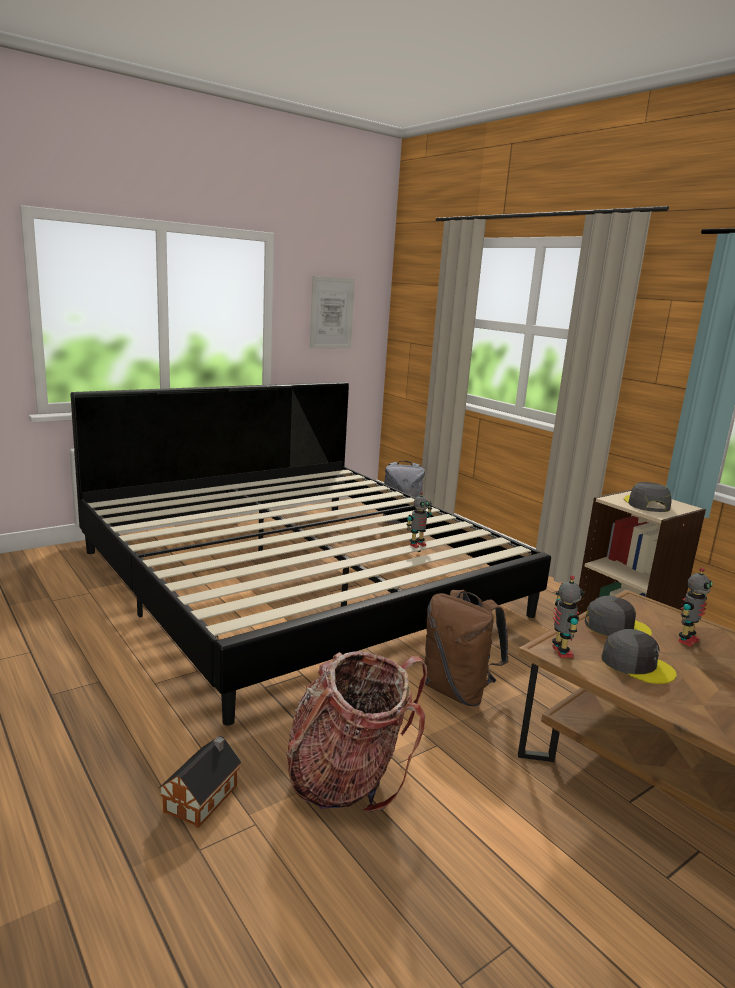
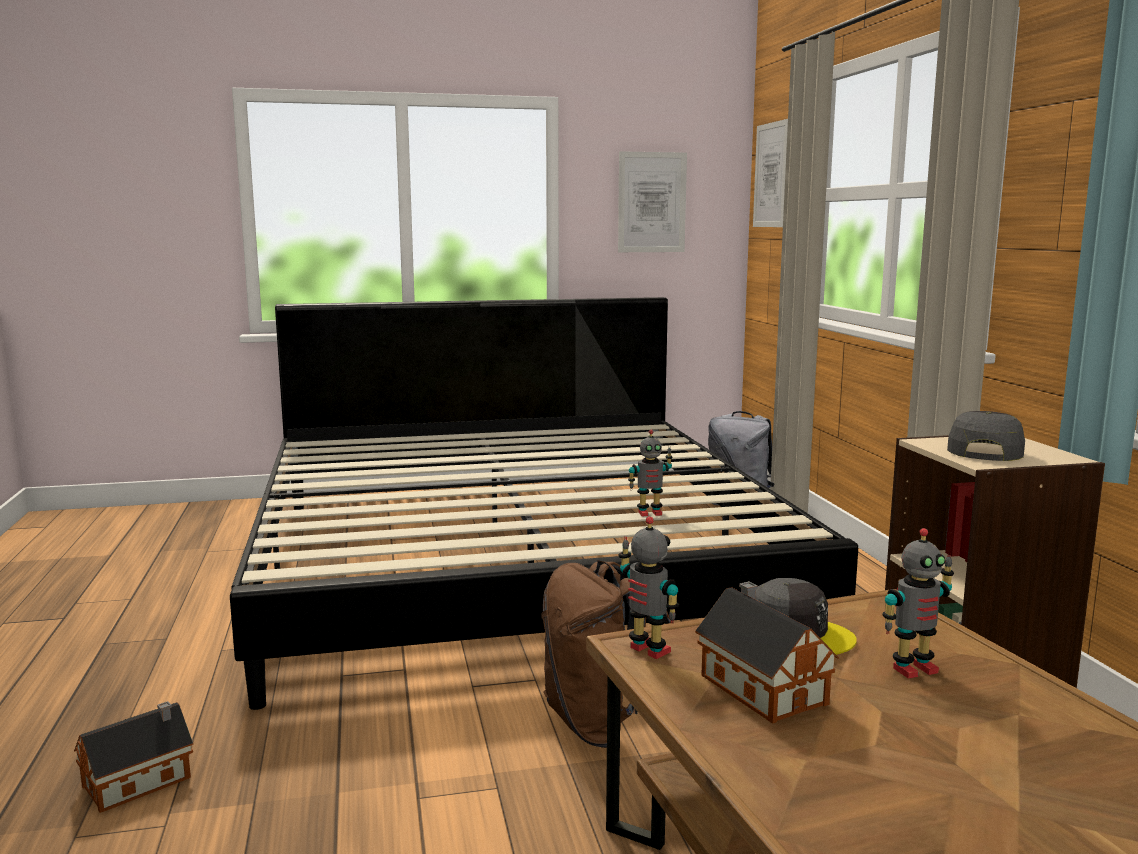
camera: 25 degrees right, 5 degrees down
backpack [286,651,427,813] -> none
toy robot [552,575,584,658] -> toy robot turned 60 degrees counterclockwise [618,516,679,659]
grey cap [601,629,677,684] -> toy house [695,581,839,724]
none -> picture [753,119,788,227]

